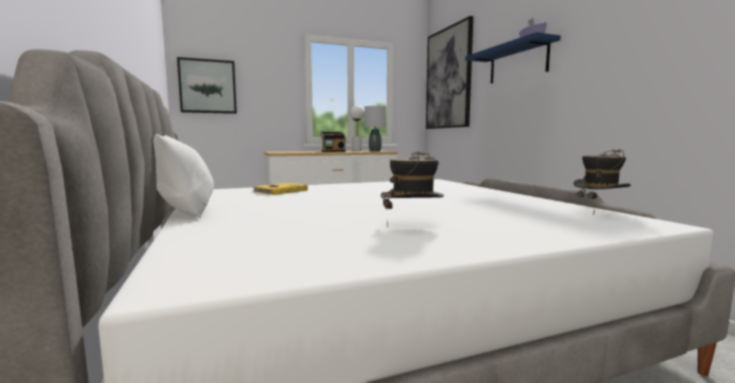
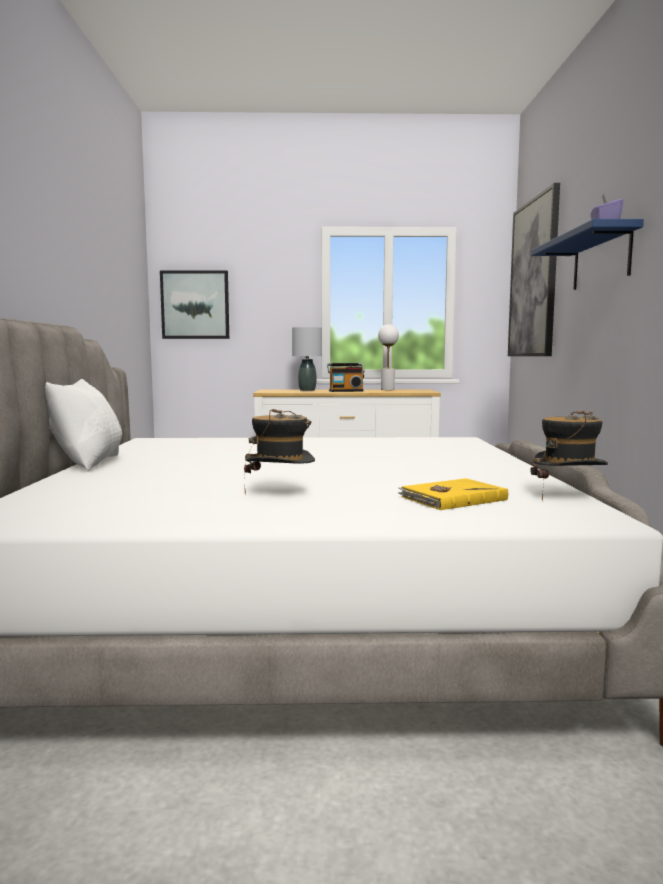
camera: 20 degrees right, 0 degrees up
yellow book [252,183,308,195] -> yellow book moved to [398,478,508,510]
grey table lamp [365,106,386,152] -> grey table lamp moved to [292,327,322,391]

